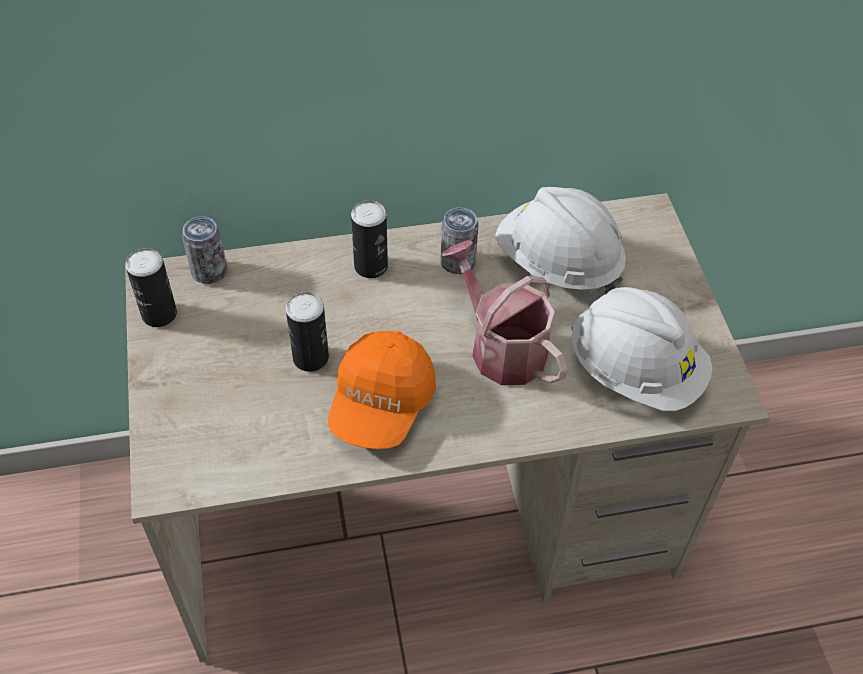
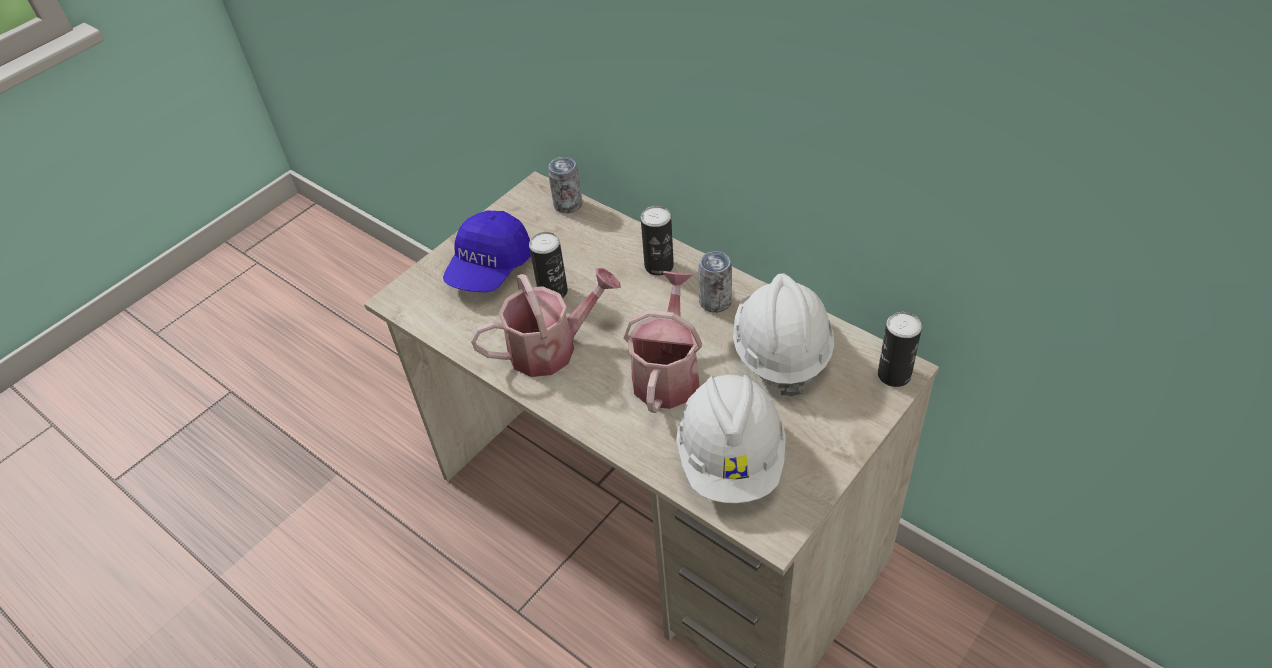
camera: 55 degrees right, 5 degrees down
can [125,248,177,327] -> can moved to [878,312,922,387]
orange cap [328,331,436,449] -> watering can [470,268,621,377]
none -> blue cap [443,210,531,292]

